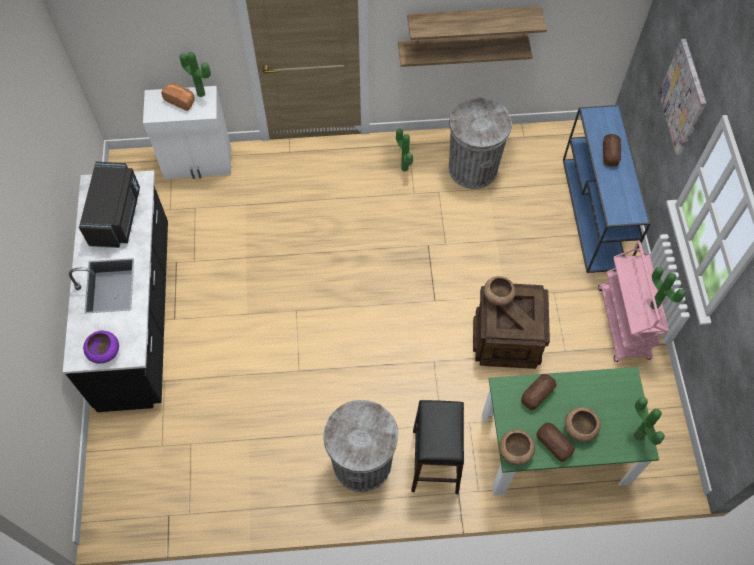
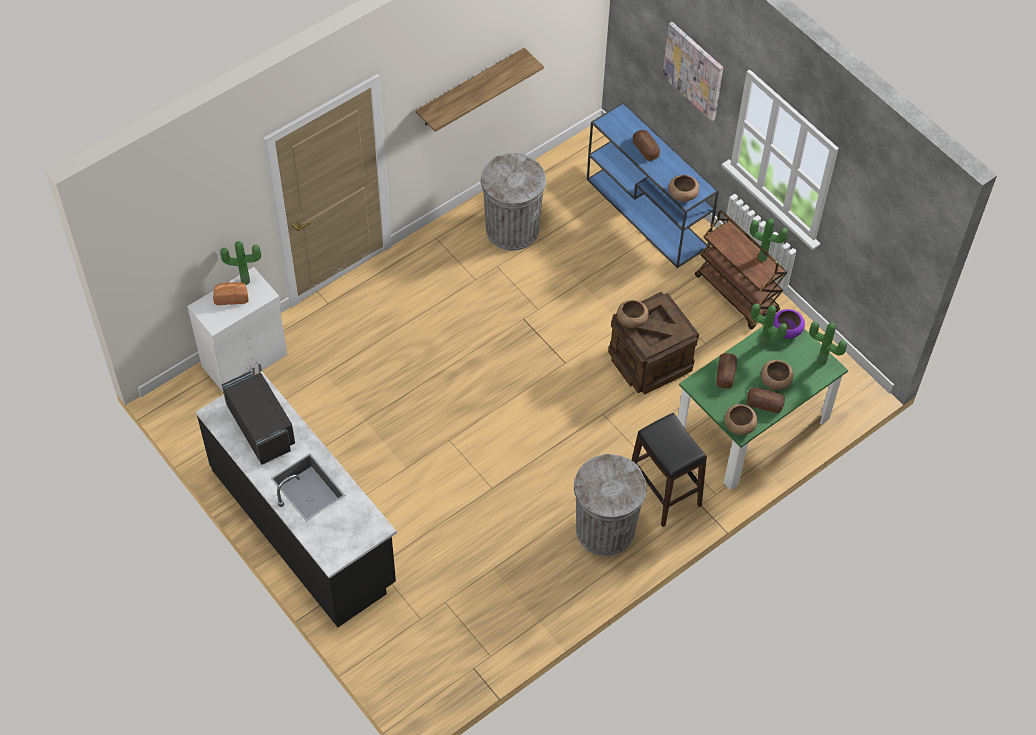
camera: 35 degrees left, 5 degrees down
purple bowl [83,331,119,364] -> purple bowl moved to [773,309,805,339]
potted plant [396,128,413,172] -> potted plant moved to [751,304,787,348]
shelf [398,34,532,67] -> none
pink cart [598,242,669,362] -> brown cart [695,210,787,329]
none -> brown bowl [668,175,699,202]

